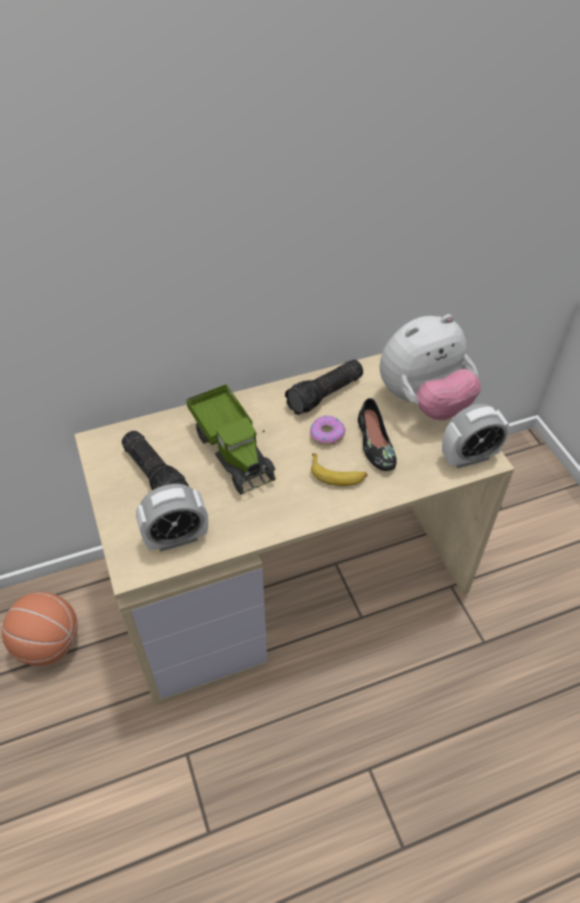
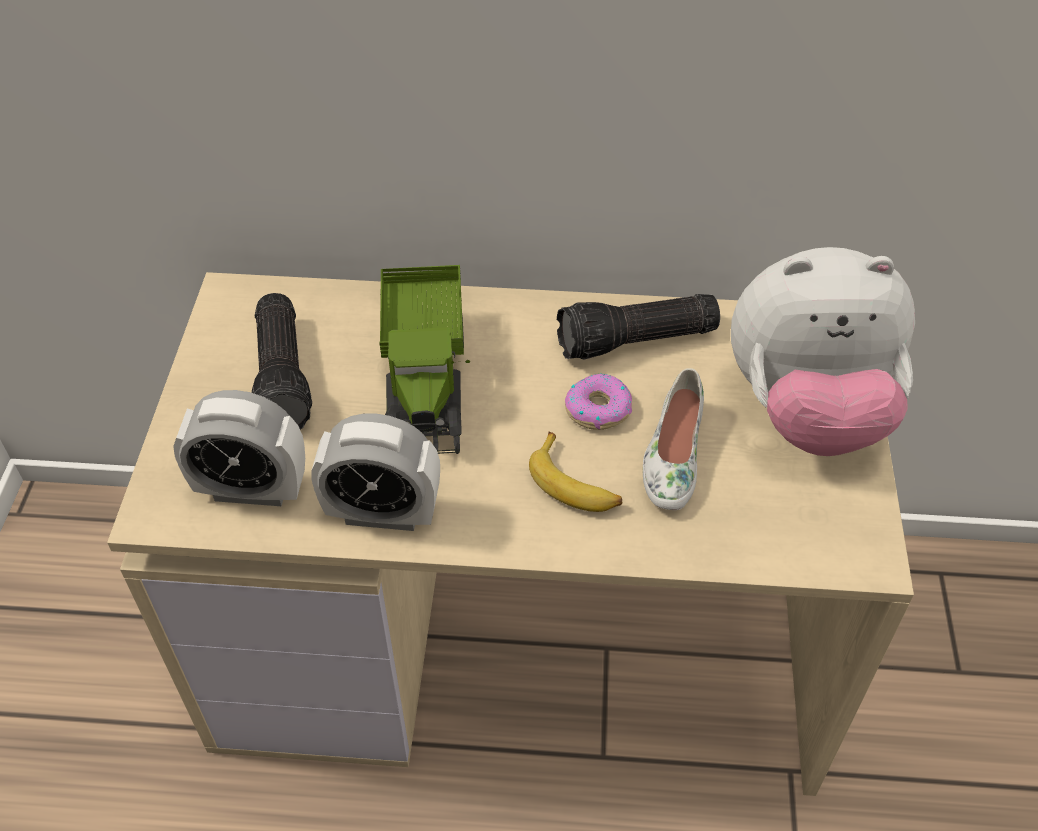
camera: 25 degrees right, 0 degrees up
basketball [2,592,78,666] -> none
black shoe [358,398,397,471] -> white shoe [643,368,704,510]
alarm clock [442,404,510,468] -> alarm clock moved to [312,414,440,531]

